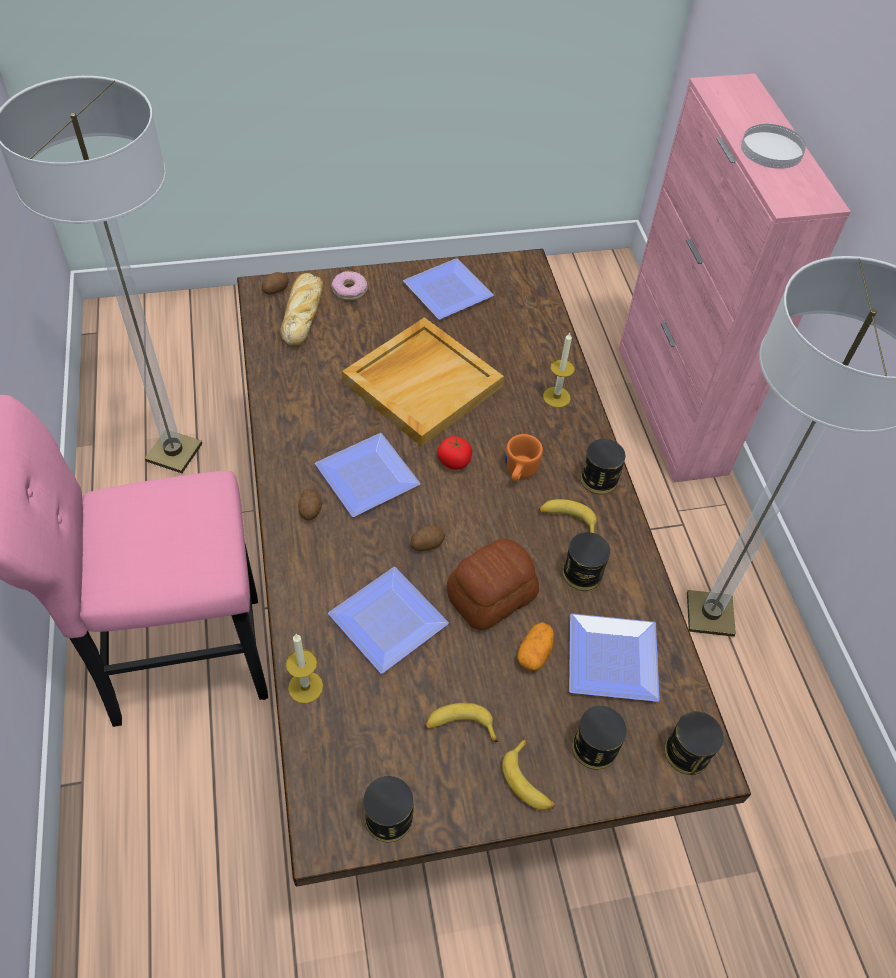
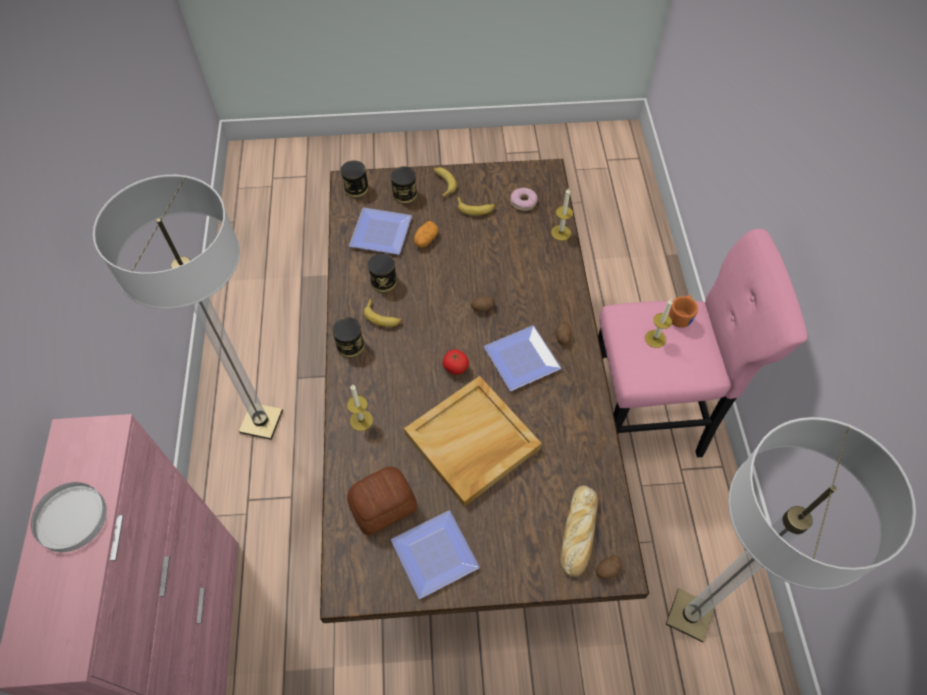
camera: 170 degrees left, 5 degrees up
plate [328,567,449,674] -> none
donut [331,271,368,300] -> donut moved to [510,187,538,211]
can [363,776,413,842] -> none
bread [447,539,539,631] -> bread moved to [347,467,417,536]
orange mug [505,434,543,481] -> orange mug moved to [669,295,698,328]
none -> candle [645,299,673,348]

